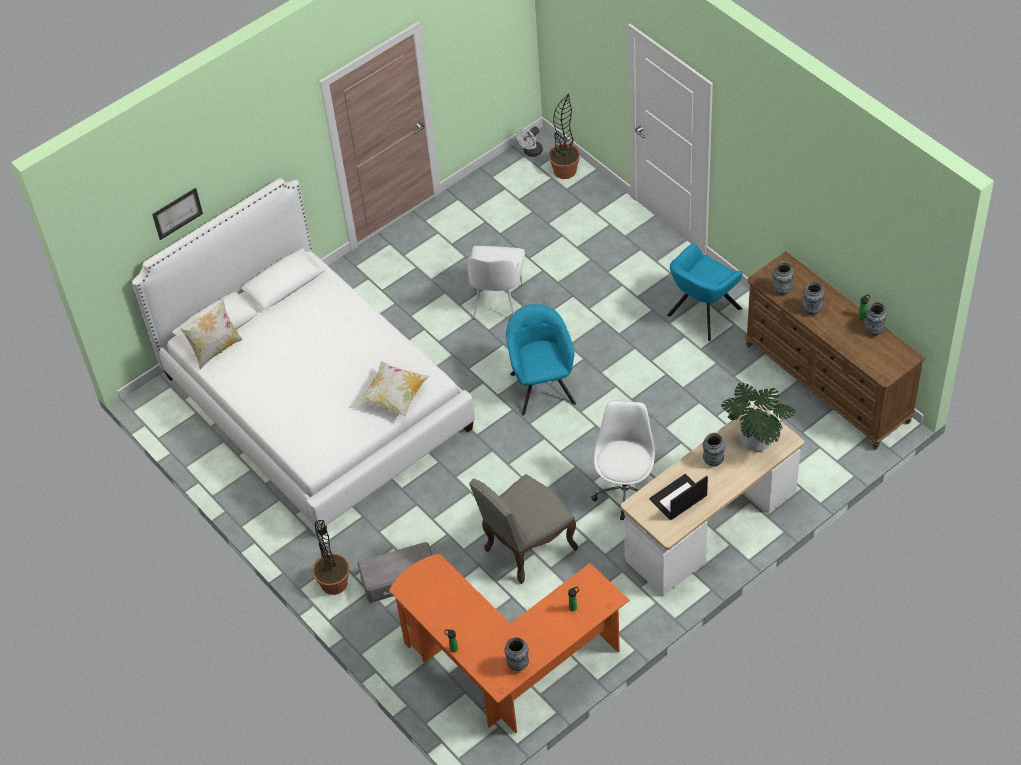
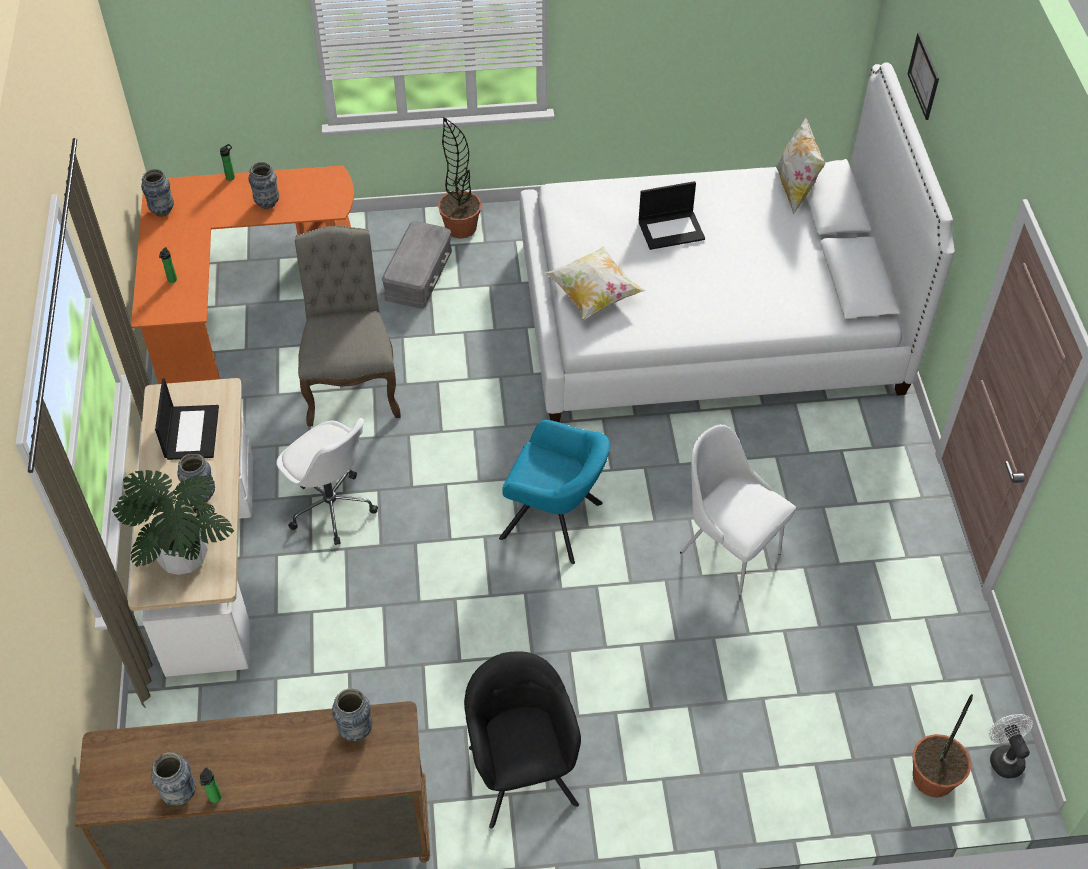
camera: 120 degrees right, 0 degrees up
turquoise armchair [667,244,743,341] -> black armchair [464,651,581,829]
vase [802,281,825,315] -> vase moved to [248,162,279,209]
none -> laptop [639,181,705,250]

